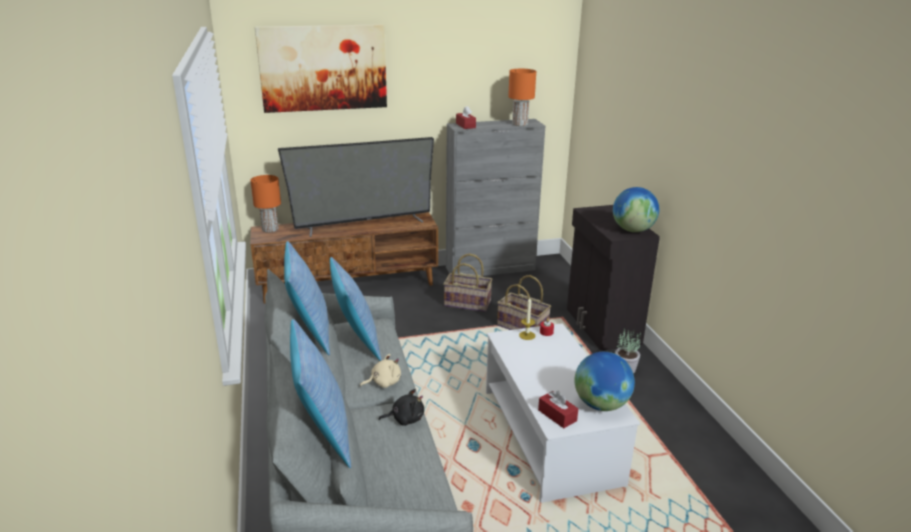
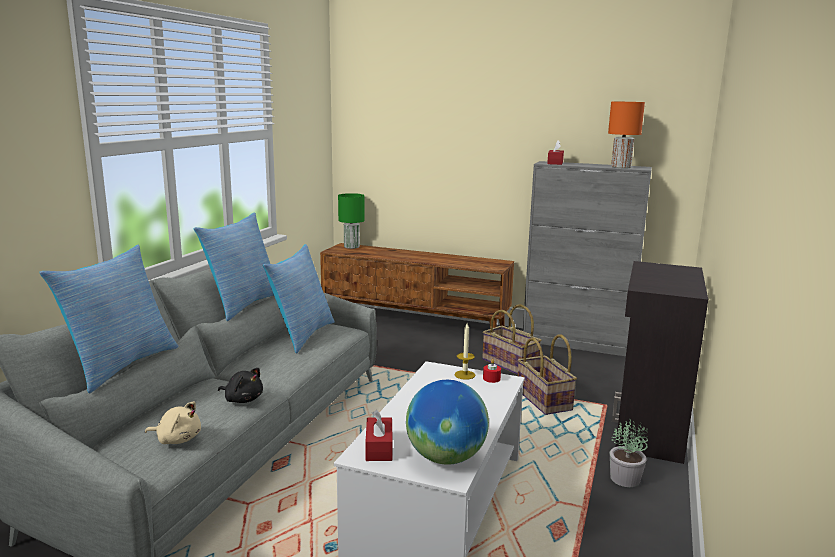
camera: 35 degrees right, 10 degrees down
orange table lamp [250,175,281,233] -> green table lamp [338,193,365,249]
picture [255,24,387,113] -> none
television [278,137,434,237] -> none
beige plush toy [360,354,401,388] -> beige plush toy moved to [145,401,201,444]
globe [613,187,659,232] -> none

